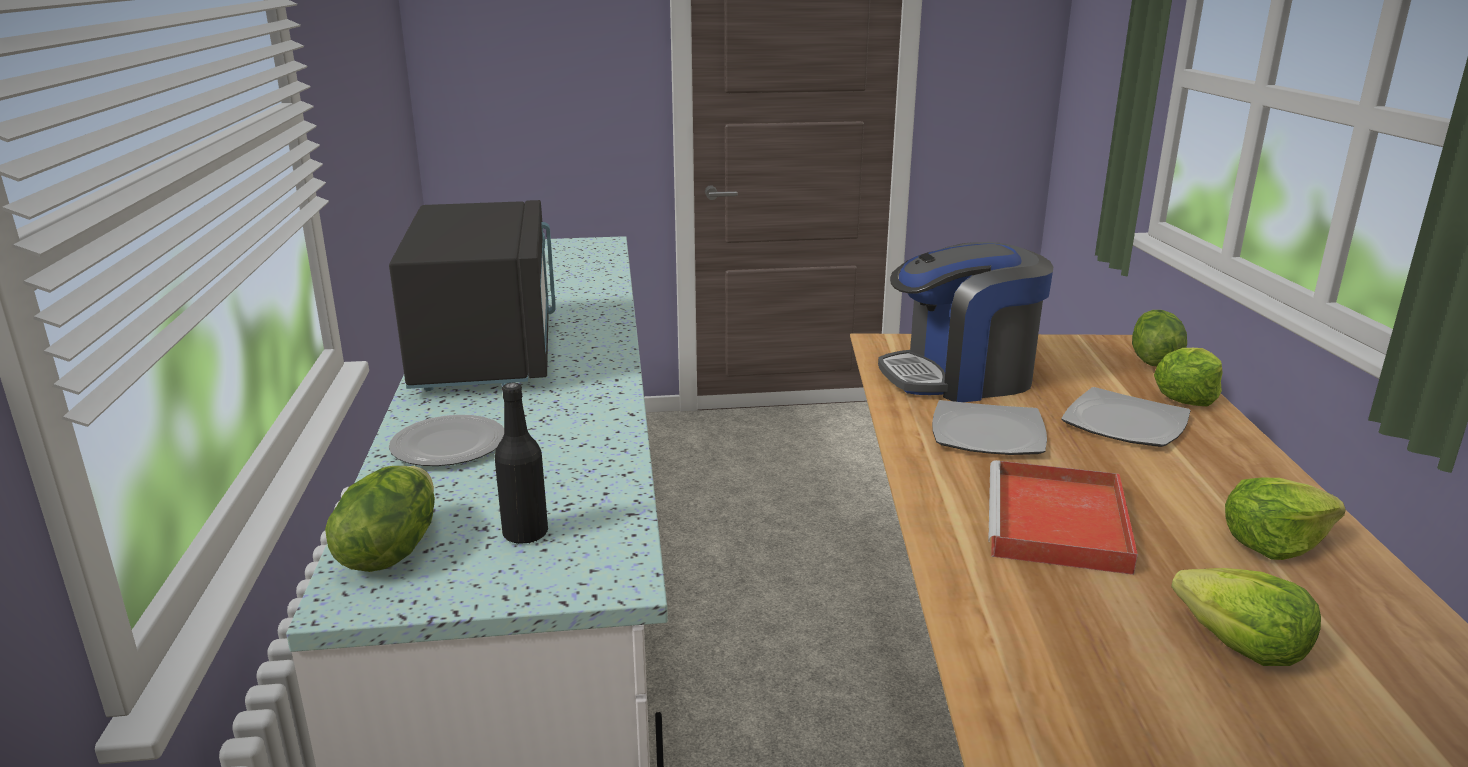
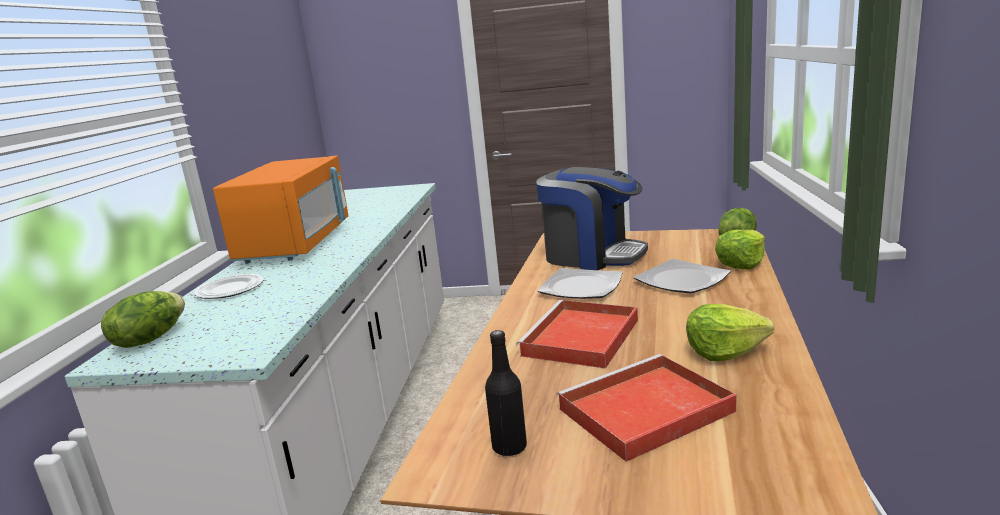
camera: 15 degrees right, 5 degrees down
black microwave [389,200,556,391] -> orange microwave [213,155,349,264]
black bottle [494,383,548,544] -> black bottle moved to [485,330,527,456]
coffee machine [878,242,1053,402] -> coffee machine turned 150 degrees counterclockwise [536,167,648,270]
lettuce [1171,568,1321,666] -> red tray [557,354,737,462]

